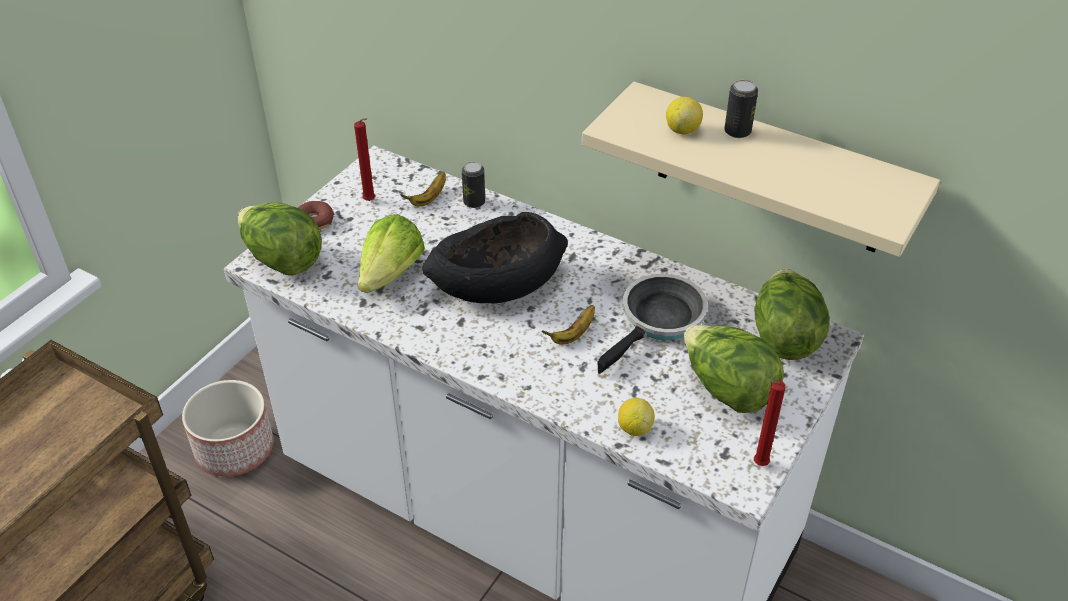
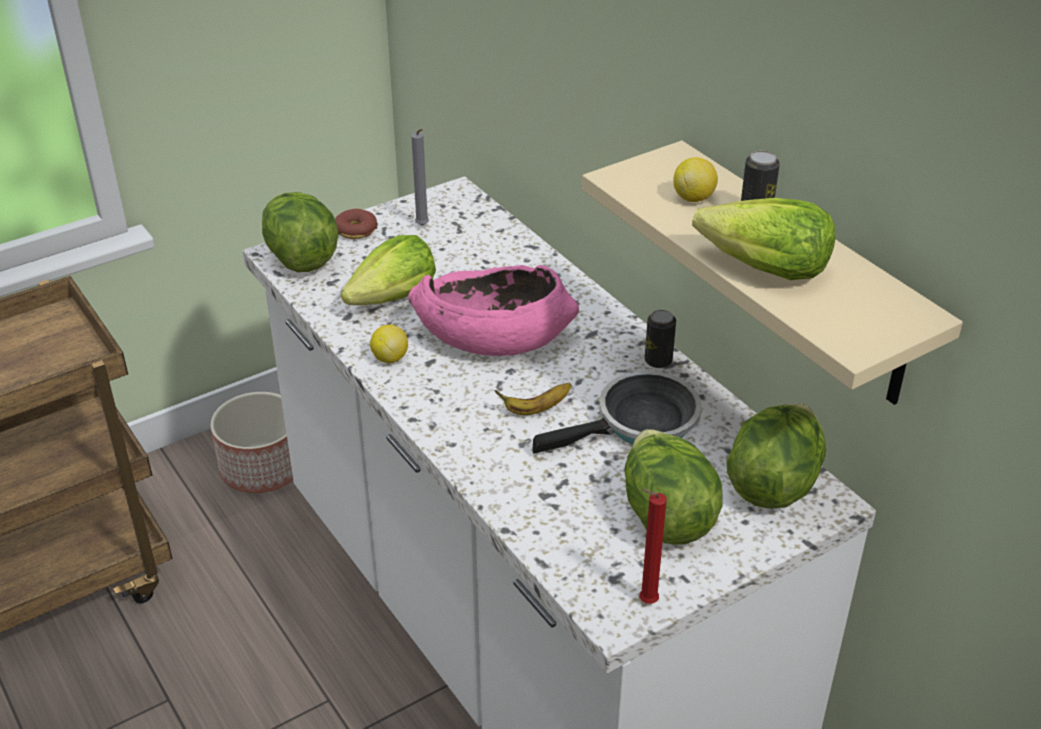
camera: 25 degrees right, 5 degrees down
red candle [354,118,375,201] -> grey candle [411,129,429,226]
banana [401,172,446,206] -> none
black bowl [422,212,568,304] -> pink bowl [408,265,579,356]
can [462,162,485,208] -> can moved to [645,310,676,368]
lemon [618,398,655,436] -> lemon moved to [370,325,408,363]
none -> lettuce [692,198,836,280]

